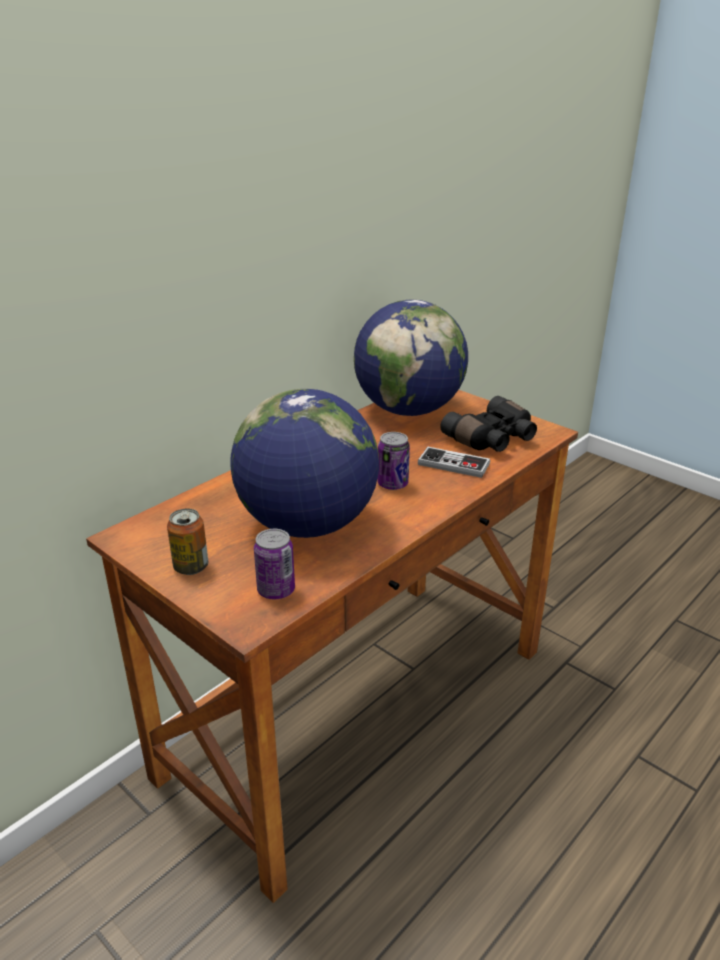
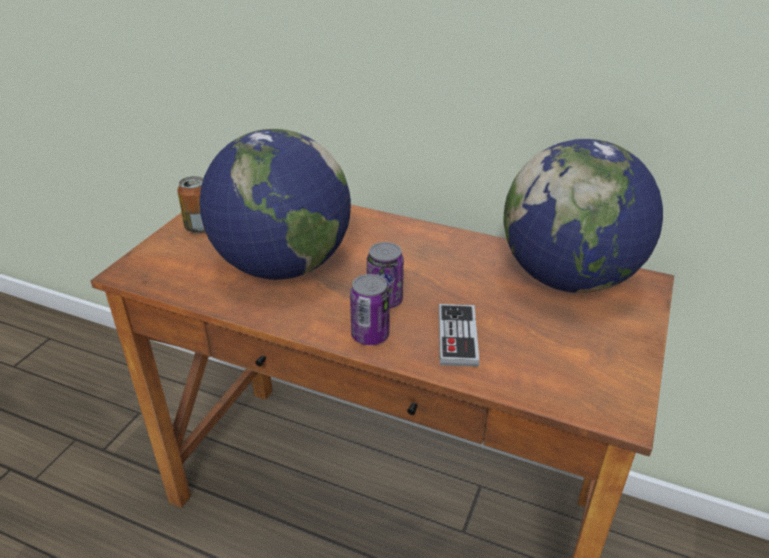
camera: 70 degrees right, 5 degrees up
can [254,529,295,599] -> can moved to [350,274,390,345]
black binoculars [440,396,537,452] -> none

